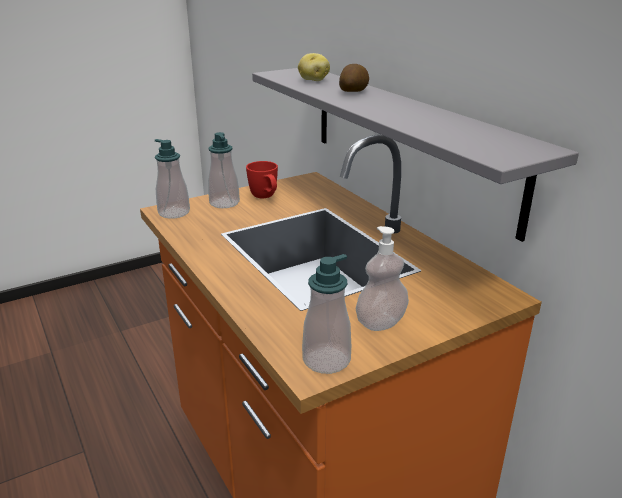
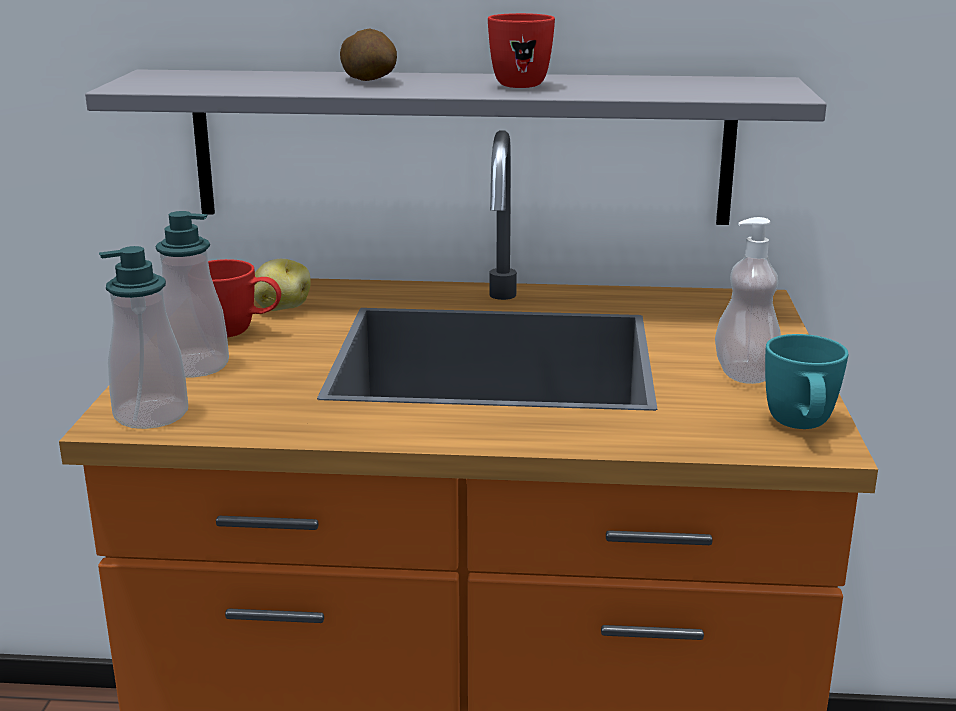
camera: 55 degrees left, 5 degrees down
potato [298,53,330,81] -> potato moved to [254,259,311,311]
soap dispenser [302,254,351,374] -> turquoise mug [765,334,848,429]
none -> red mug [488,13,555,88]

